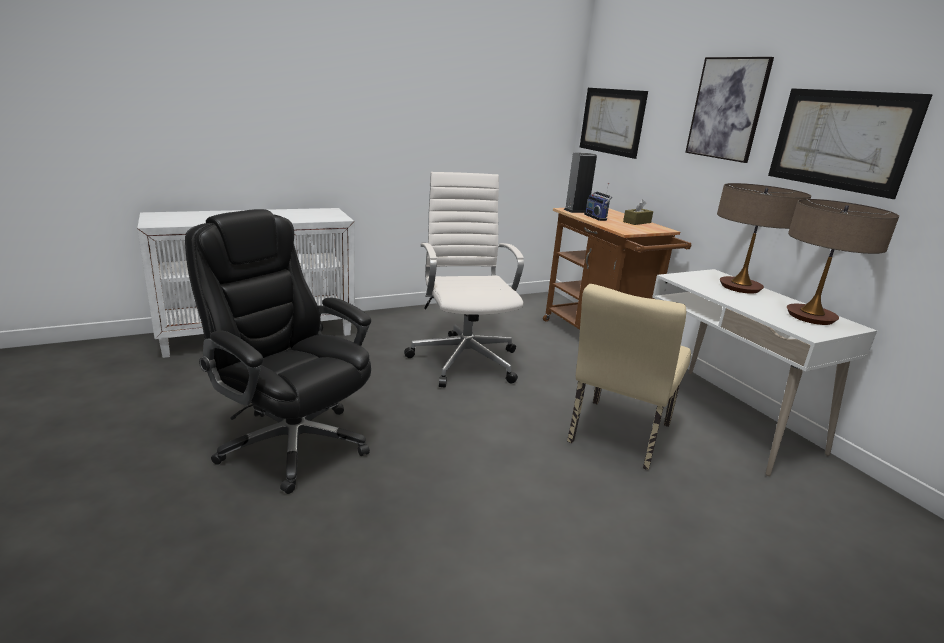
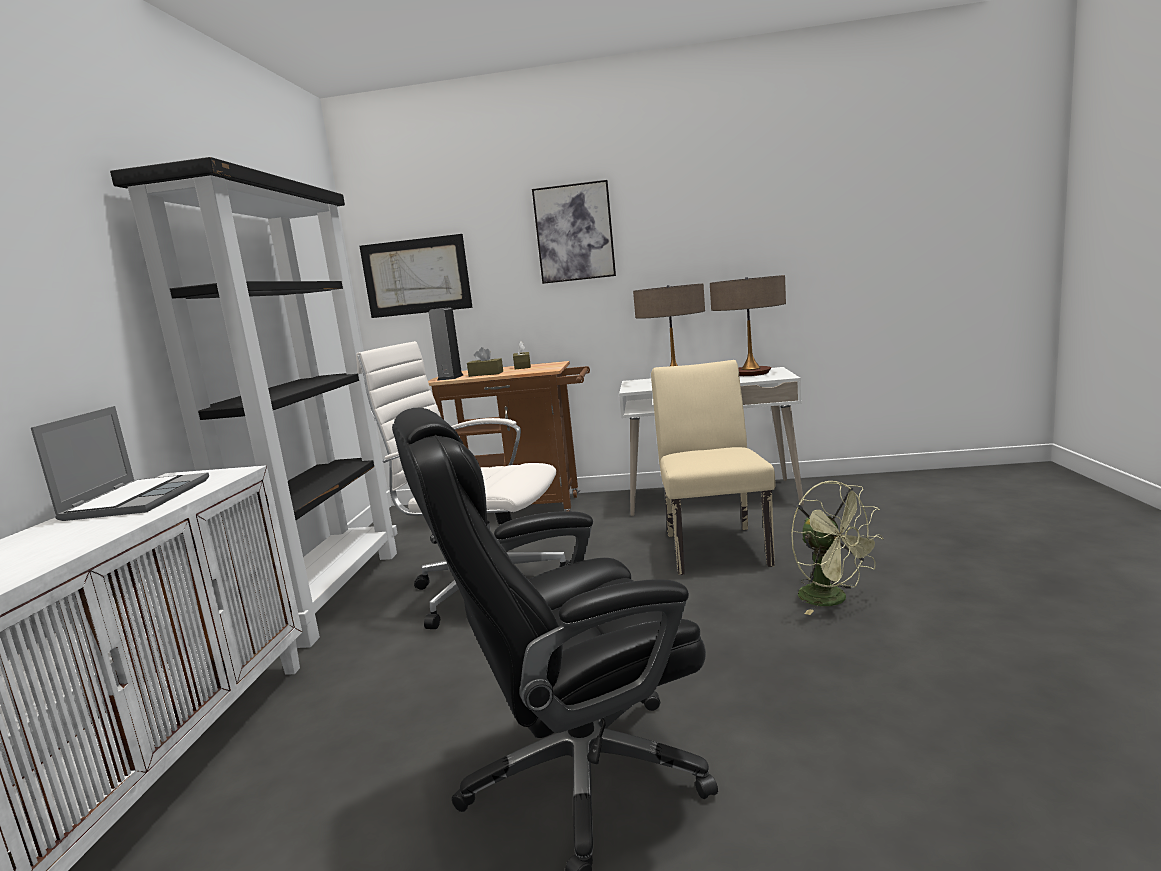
camera: 55 degrees left, 10 degrees down
beige chair [567,284,691,470] -> beige chair turned 150 degrees counterclockwise [651,360,776,575]
radio [584,183,612,221] -> brown tissue box [467,347,503,377]
picture [768,88,933,199] -> none
none -> laptop [31,406,209,521]
none -> black bookcase [110,157,398,648]
none -> green fan [791,481,884,615]

